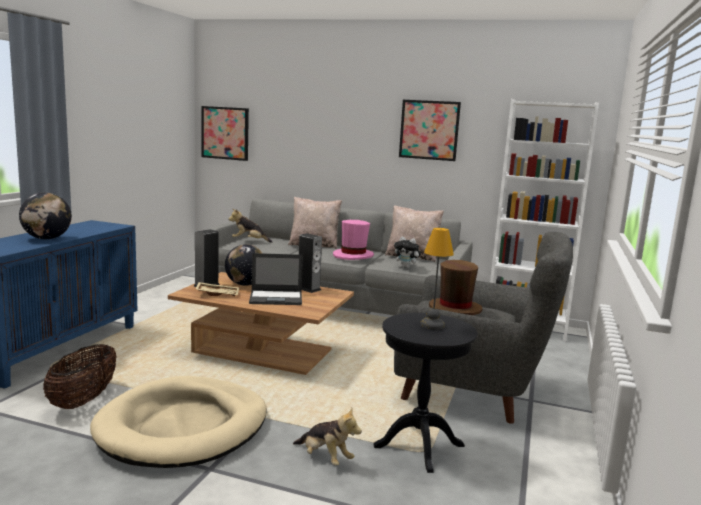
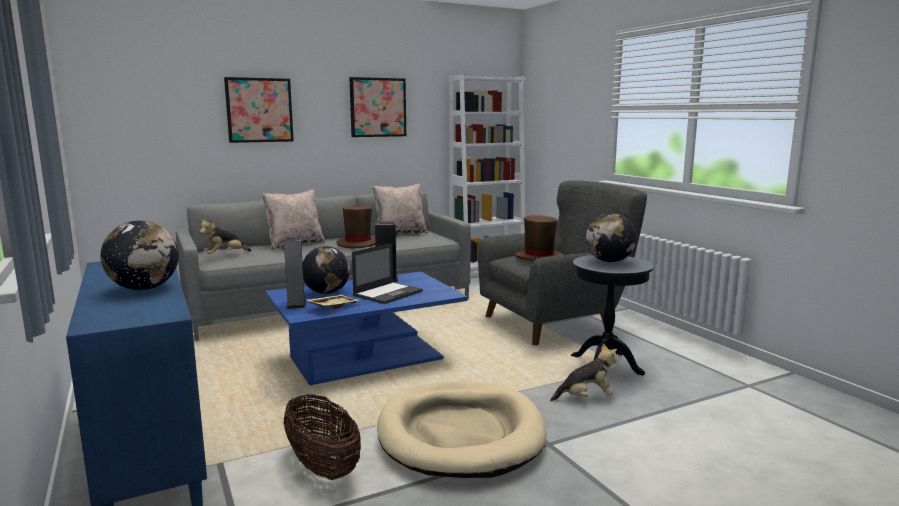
camera: 45 degrees left, 0 degrees up
brown coffee table [168,272,354,375] -> blue coffee table [265,272,468,386]
picture [201,106,249,161] -> picture moved to [224,77,294,143]
pink hat [333,220,374,260] -> brown hat [337,205,375,249]
plush toy [394,237,421,269] -> none
table lamp [420,228,454,330] -> globe [586,213,637,262]

